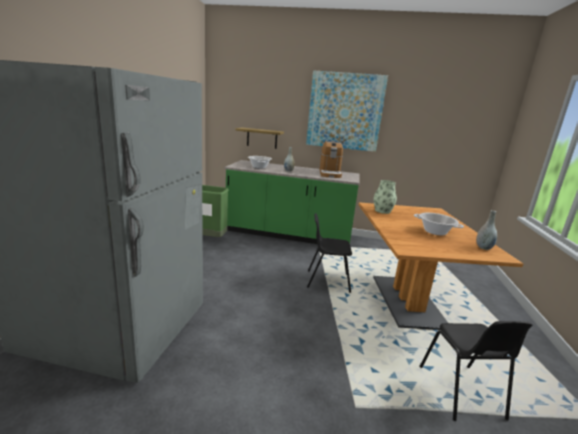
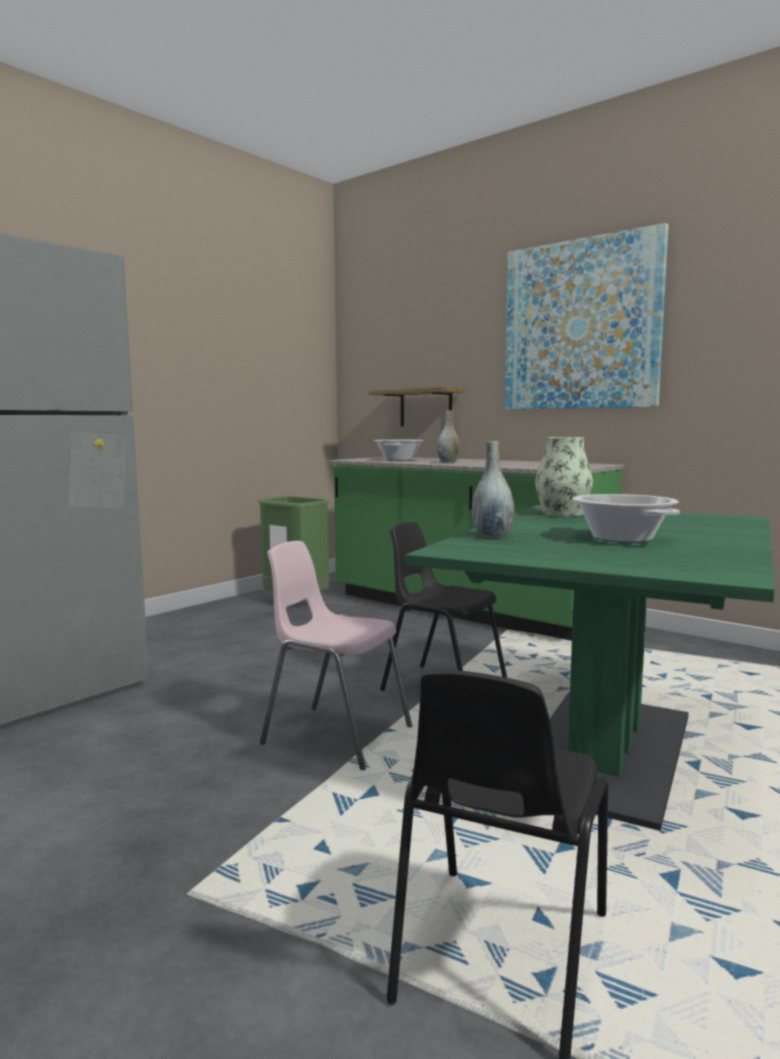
camera: 30 degrees right, 10 degrees down
coffee machine [320,141,343,178] -> none
brown dining table [358,202,524,330] -> green dining table [405,505,775,831]
grey vase [476,210,497,250] -> grey vase moved to [472,442,514,538]
none -> pink chair [260,541,412,770]

